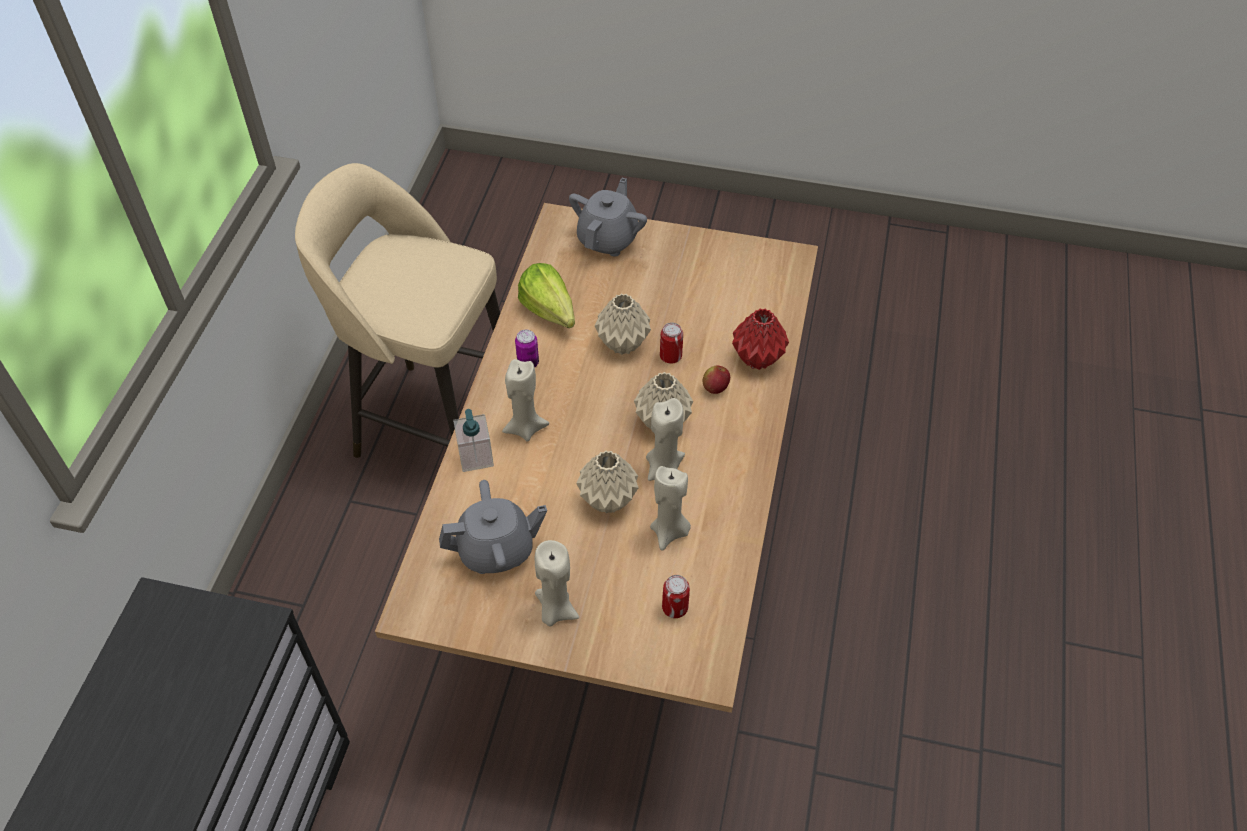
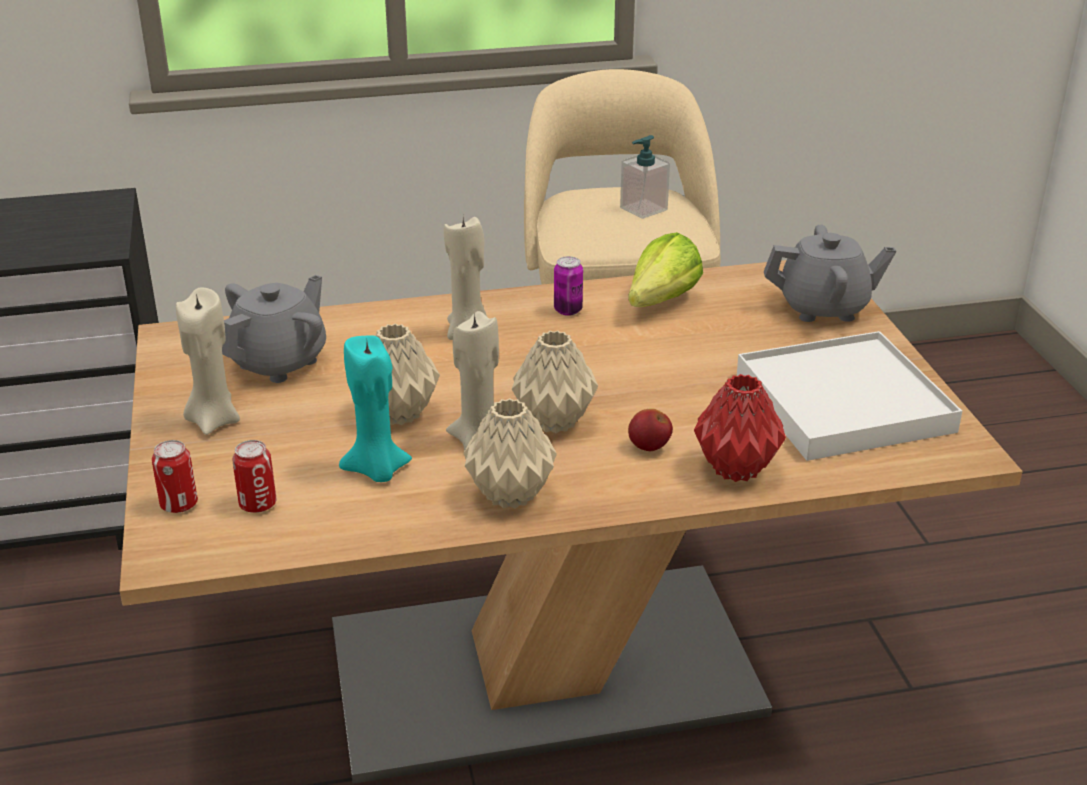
camera: 65 degrees right, 20 degrees down
grey teapot [439,480,547,574] -> grey teapot turned 105 degrees counterclockwise [222,275,326,383]
soap dispenser [453,409,494,472] -> soap dispenser moved to [620,135,670,219]
beige vase [595,293,651,355] -> beige vase moved to [464,398,557,509]
beige candle [650,466,691,551] -> turquoise candle [339,336,412,482]
can [660,322,683,364] -> can moved to [152,440,198,513]
none -> white tray [737,331,962,461]

